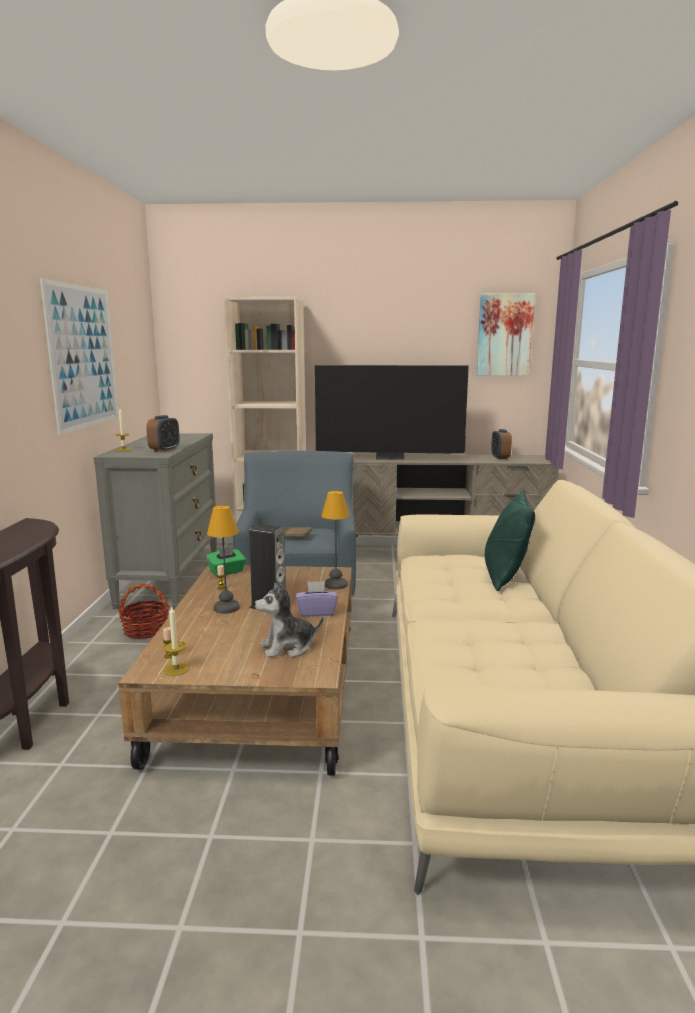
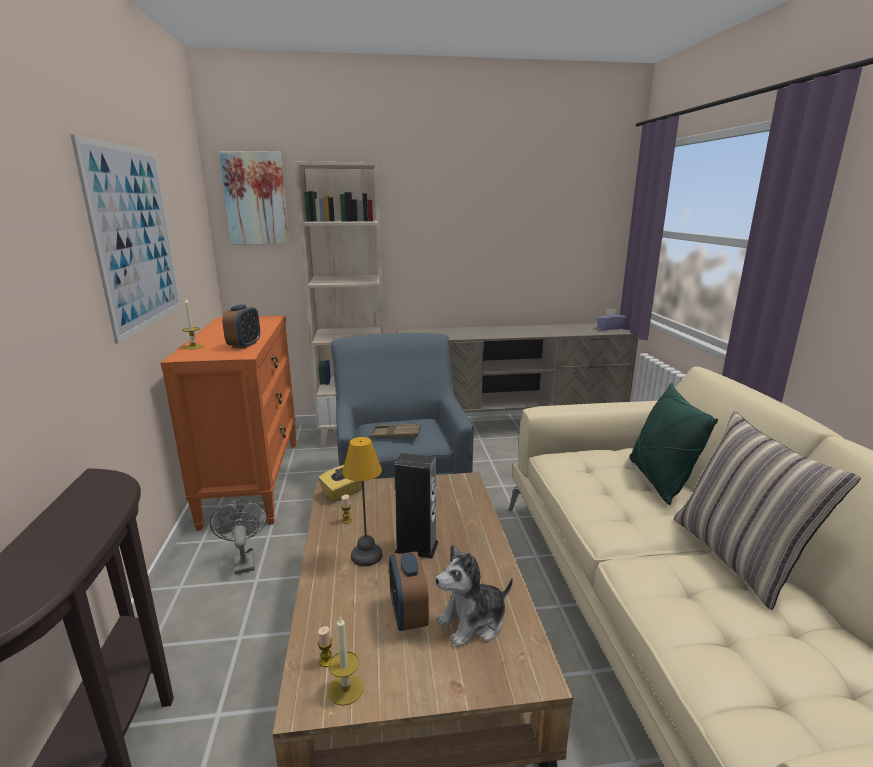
camera: 10 degrees left, 5 degrees up
grey dresser [94,433,217,610] -> orange dresser [160,315,297,530]
basket [118,583,170,639] -> grey fan [210,499,268,575]
green tissue box [206,547,246,576] -> yellow tissue box [318,465,362,502]
purple tissue box [296,581,338,617] -> purple tissue box moved to [596,309,626,330]
television [315,365,469,460] -> none
table lamp [321,491,350,589] -> none
picture [476,293,535,376] -> picture moved to [219,151,289,245]
alarm clock [491,429,512,459] -> alarm clock moved to [389,551,429,631]
none -> pillow [674,411,861,610]

